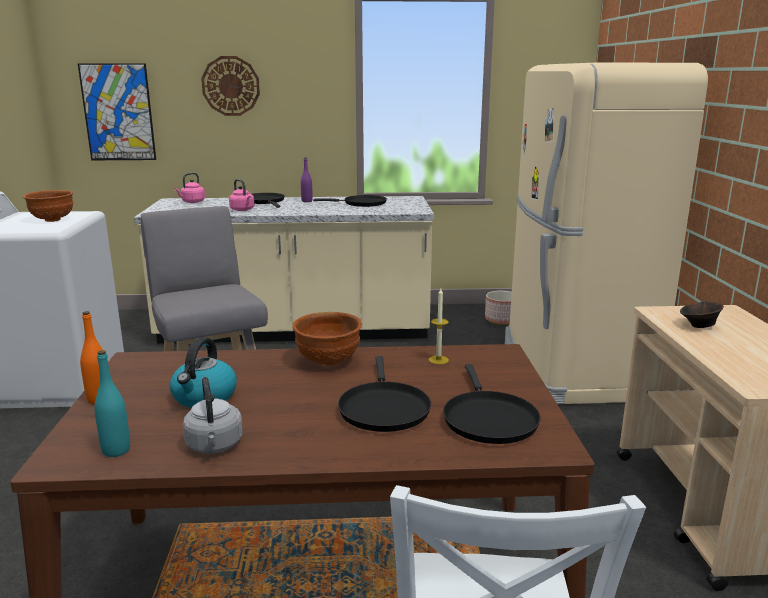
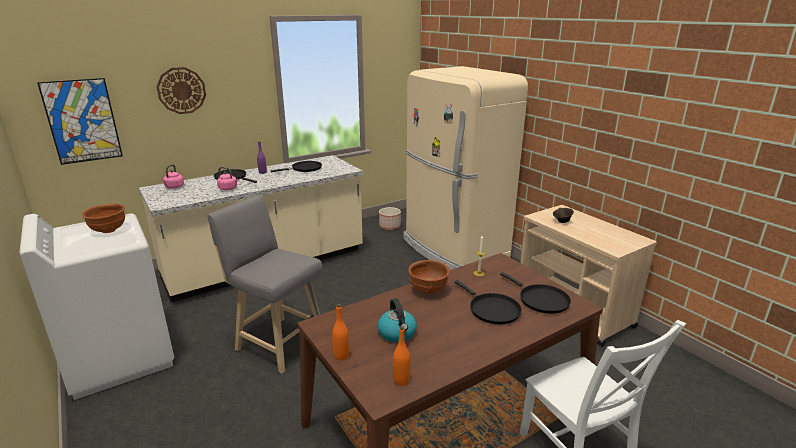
camera: 30 degrees left, 5 degrees up
turquoise bottle [94,350,130,457] -> orange bottle [393,326,410,386]
grey kettle [183,377,243,454] -> none

